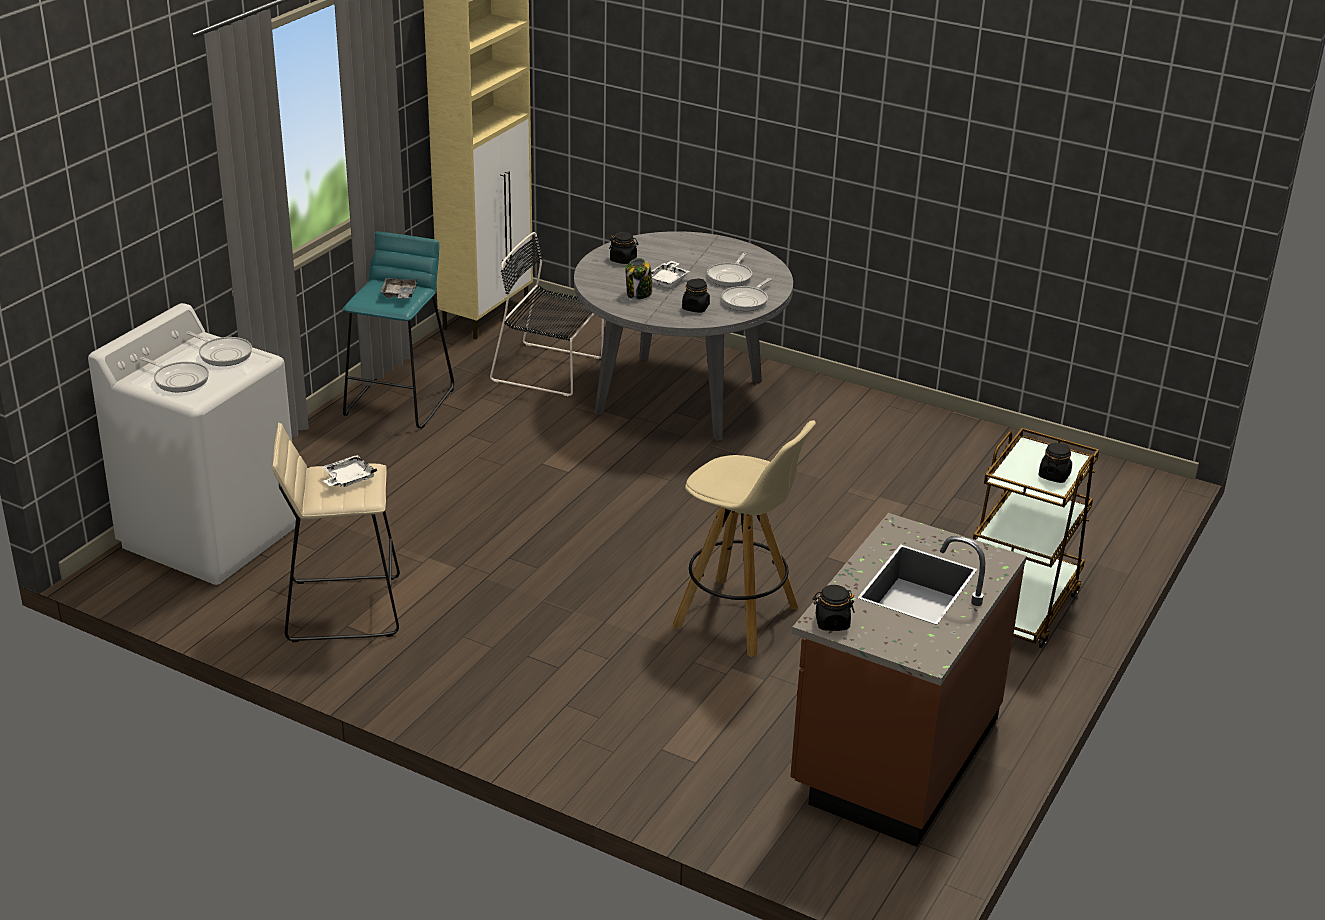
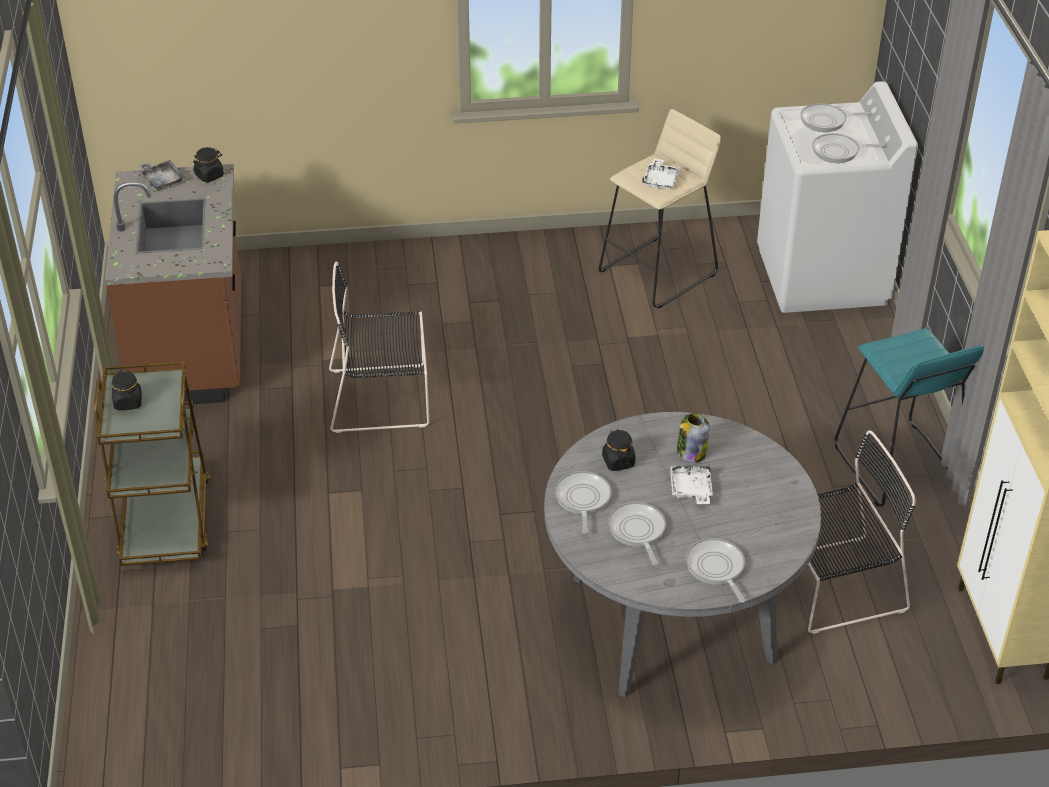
camera: 145 degrees right, 10 degrees up
grey tray [380,278,417,299] -> grey tray moved to [138,160,185,191]
black jar [609,232,638,264] -> none
beige stool [673,420,816,657] -> black chair [329,262,430,433]
none -> frying pan [686,538,746,603]

